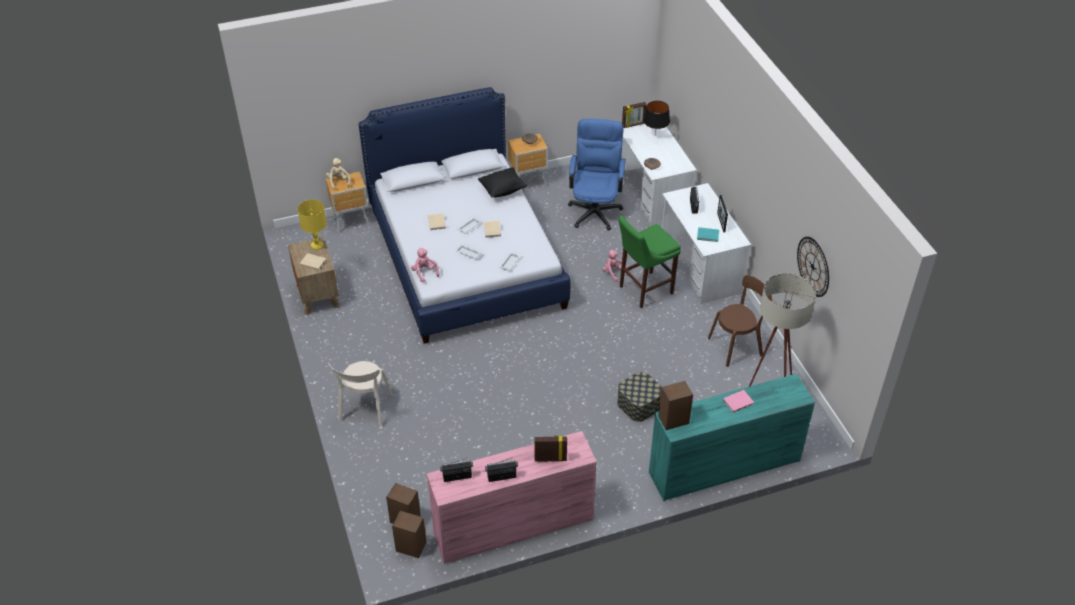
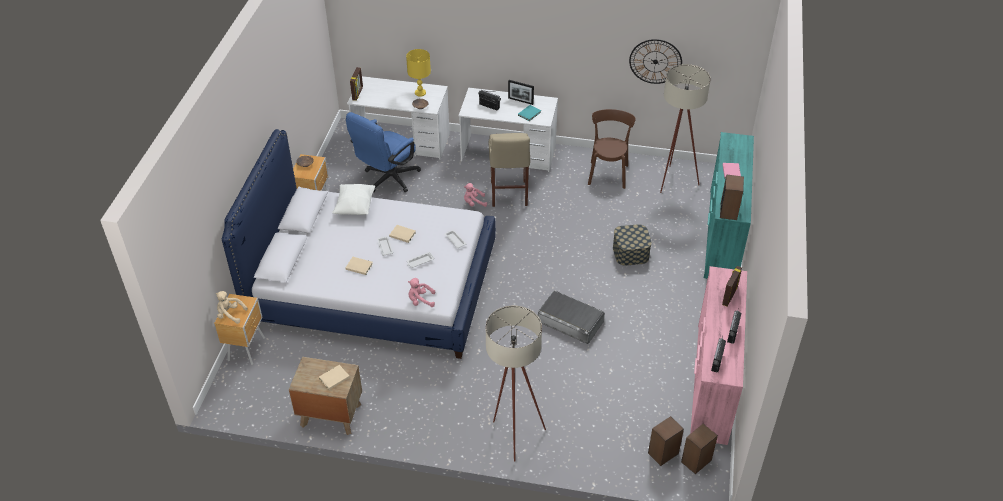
camera: 60 degrees left, 0 degrees up
yellow table lamp [298,200,327,250] -> yellow table lamp moved to [406,49,431,97]
beige chair [328,361,393,426] -> beige floor lamp [486,306,546,462]
black pillow [478,167,527,197] -> white pillow [332,184,375,215]
blue office chair [568,119,625,231] -> blue office chair turned 90 degrees counterclockwise [346,112,421,193]
green stool [618,216,681,308] -> beige stool [489,133,530,207]
black table lamp [643,101,670,135] -> none
none -> grey storage box [538,291,605,344]

